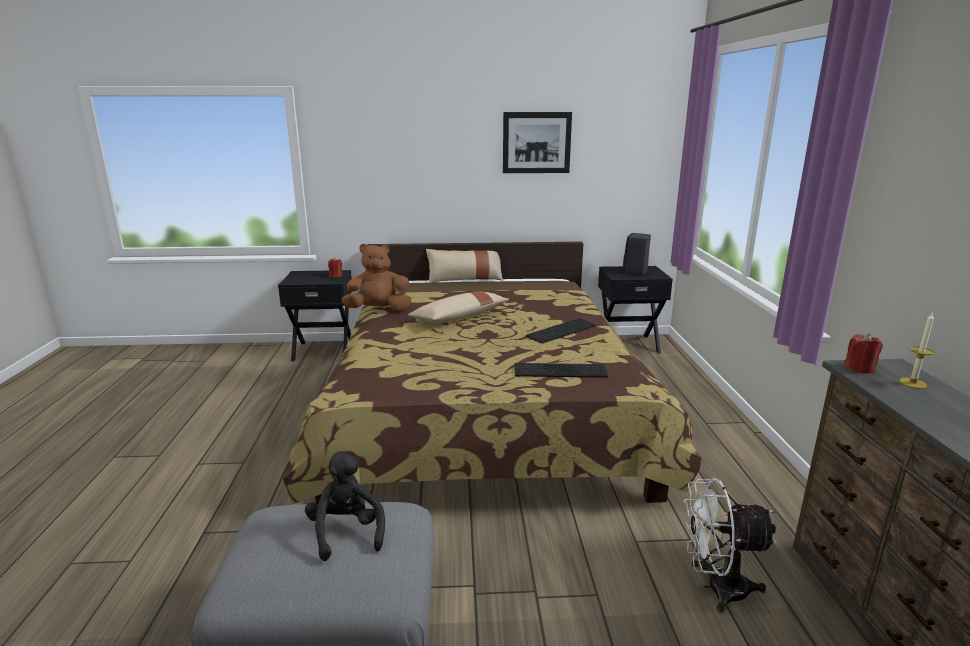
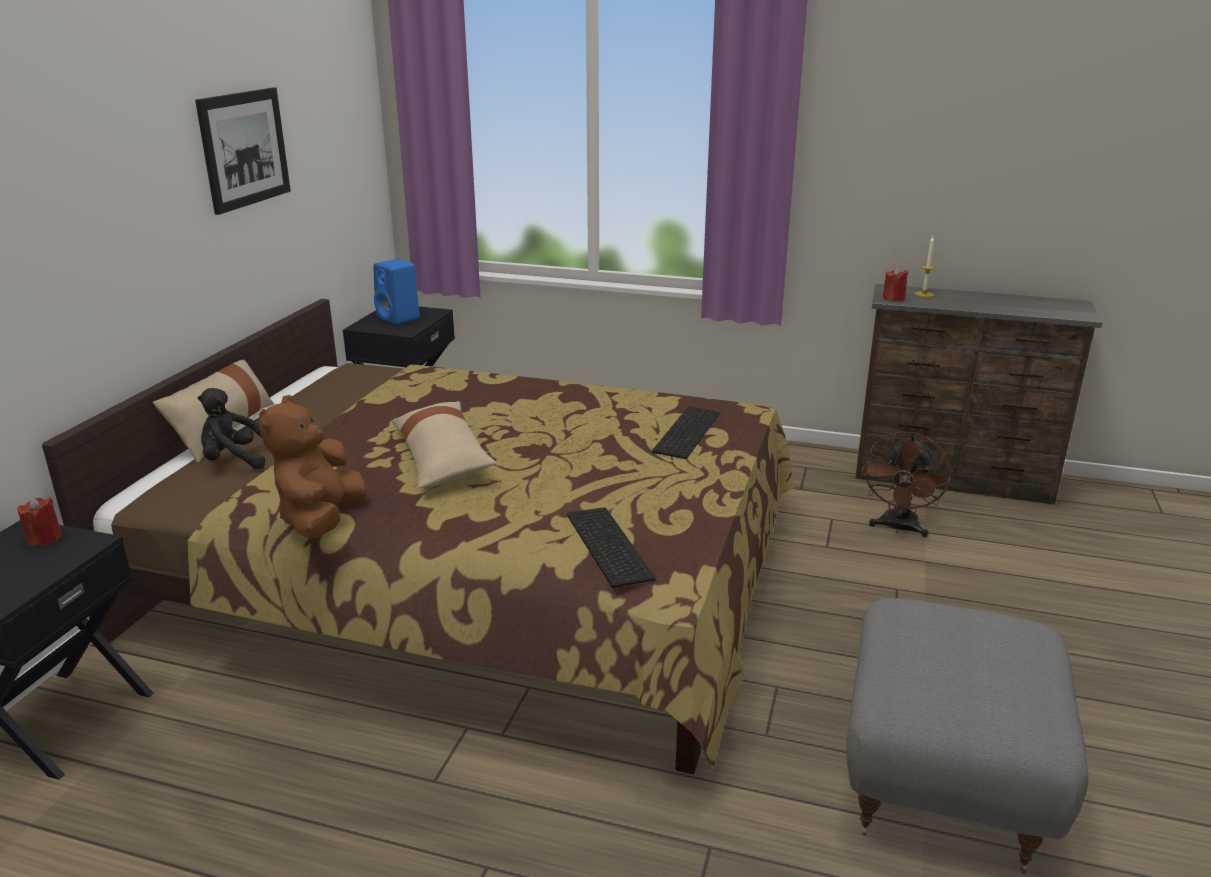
camera: 70 degrees left, 5 degrees up
black plush toy [305,451,385,561] -> black plush toy moved to [198,388,265,470]
keyboard [526,318,596,344] -> keyboard moved to [567,507,656,588]
black speaker [623,233,651,275] -> blue speaker [373,259,420,324]
white fan [683,478,777,613] -> brown fan [861,432,951,537]

